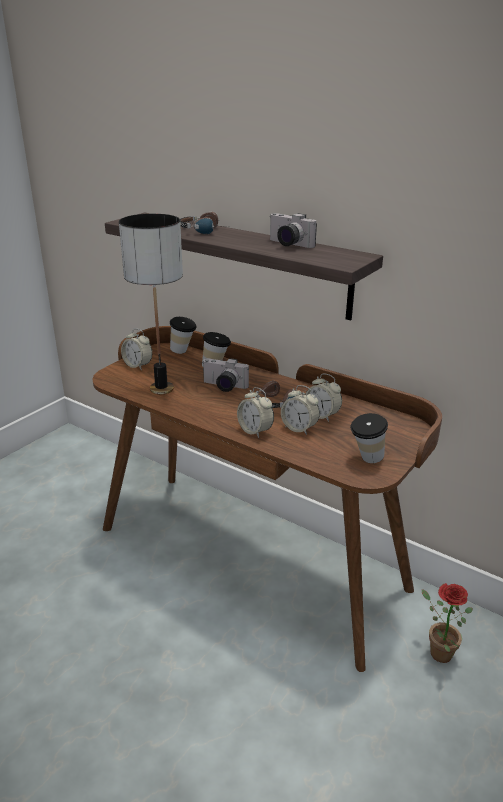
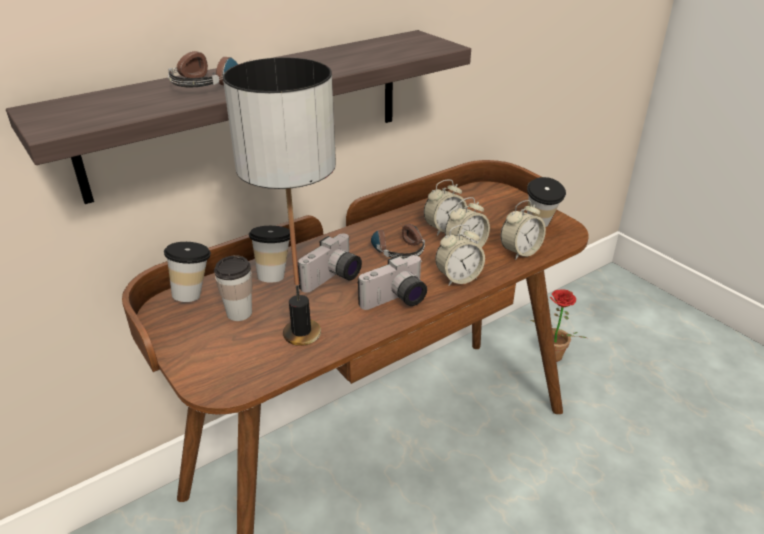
camera: 70 degrees left, 5 degrees up
alarm clock [121,328,152,370] -> alarm clock moved to [501,200,546,260]
camera [269,213,317,248] -> camera moved to [358,255,427,310]
none -> cup [214,255,252,321]

